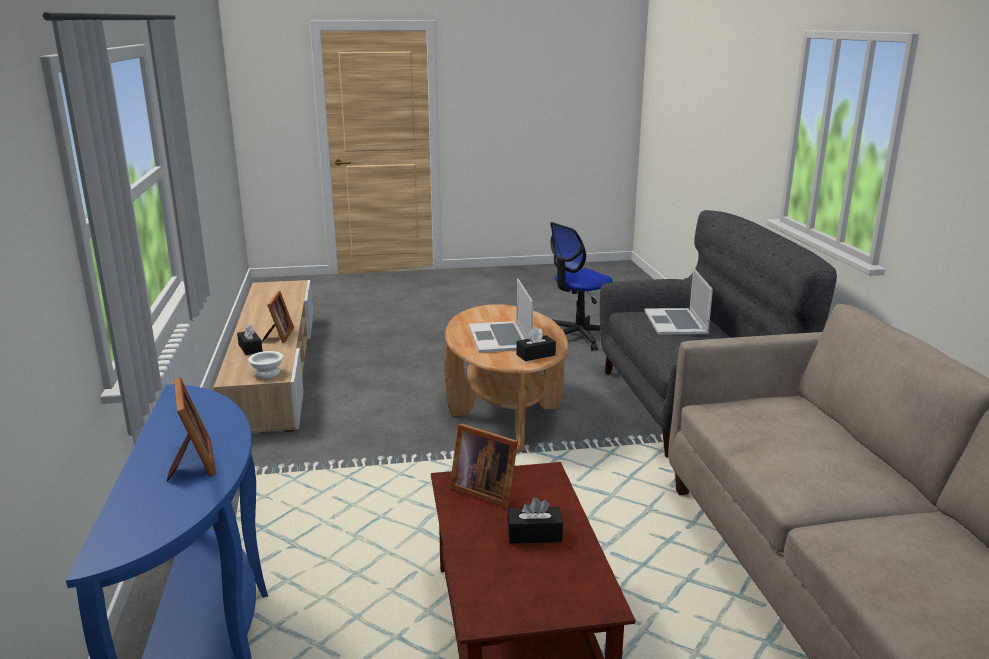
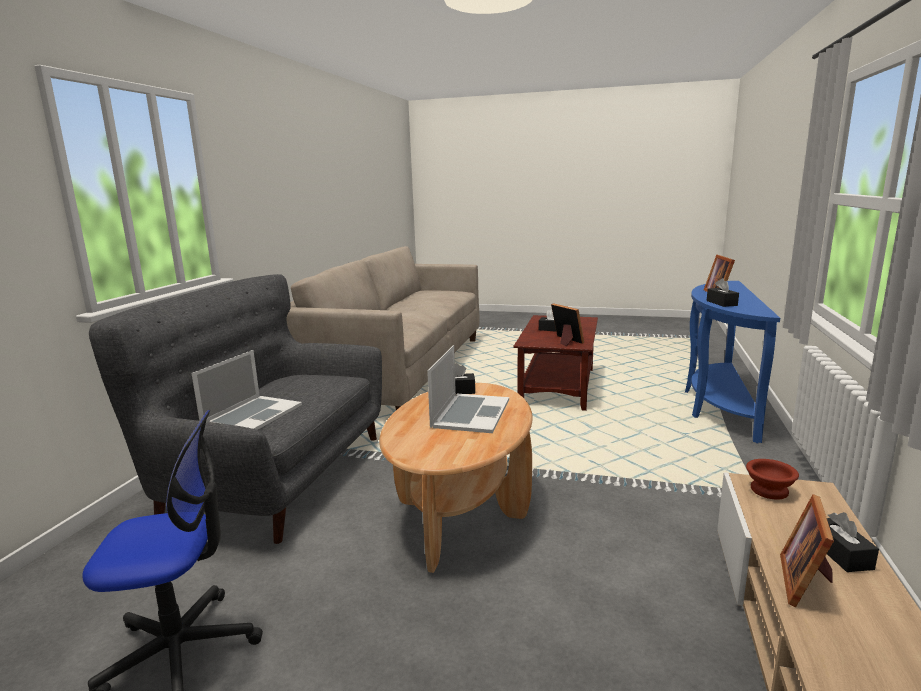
camera: 155 degrees left, 5 degrees down
white bowl [248,351,284,379] -> brown bowl [746,459,799,500]
none -> black tissue box [707,278,739,307]

